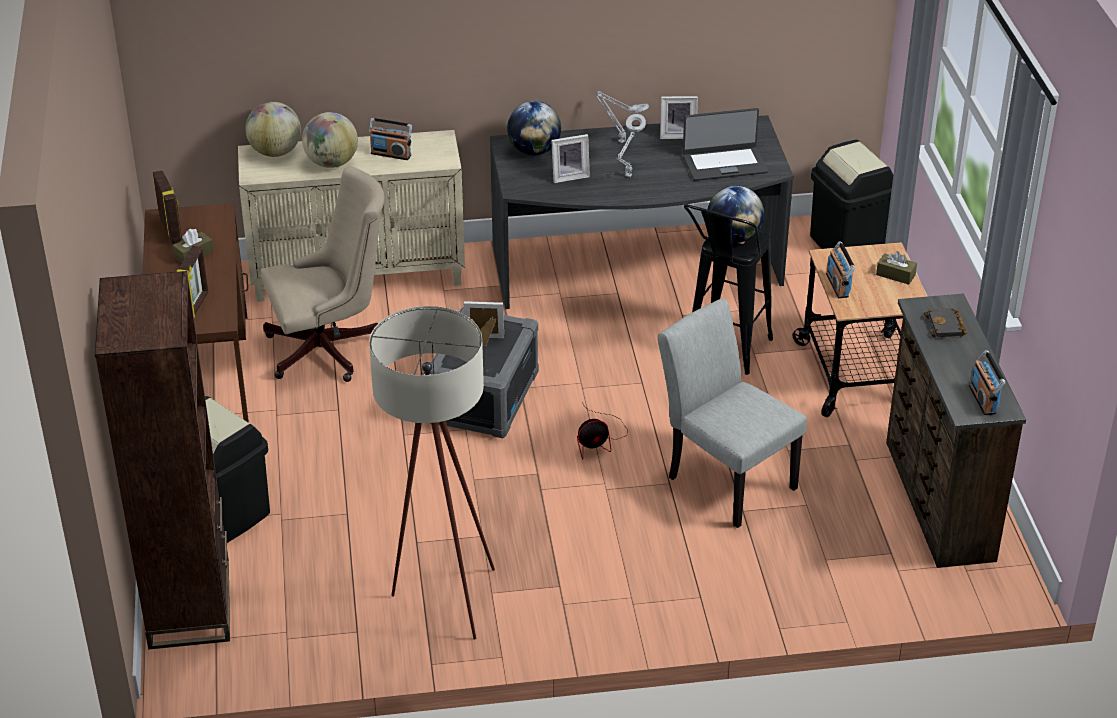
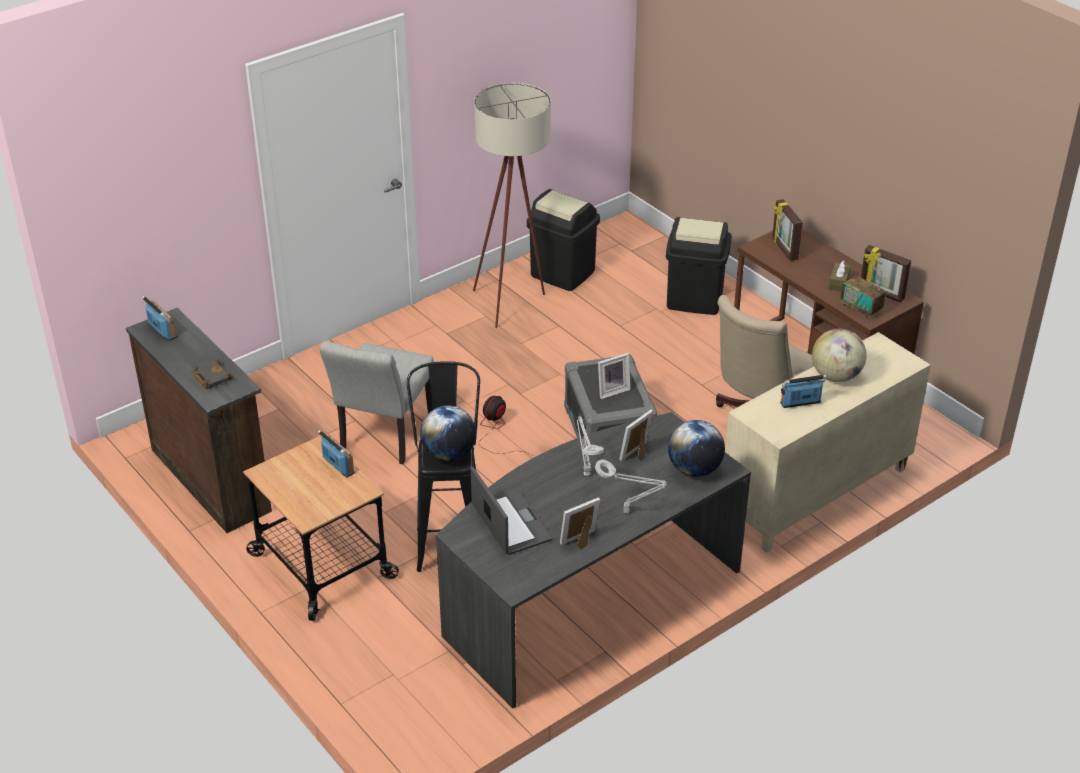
camera: 150 degrees right, 0 degrees up
brown bookcase [95,271,230,649] -> none
globe [246,102,301,157] -> none
grey chair [658,298,807,528] -> grey chair turned 90 degrees clockwise [320,341,434,464]
laptop [683,108,768,181] -> laptop turned 105 degrees clockwise [471,467,553,555]
black trash can [810,140,893,249] -> black trash can moved to [527,189,600,291]
brown tissue box [876,251,917,285] -> none
none -> radio [840,271,886,319]

